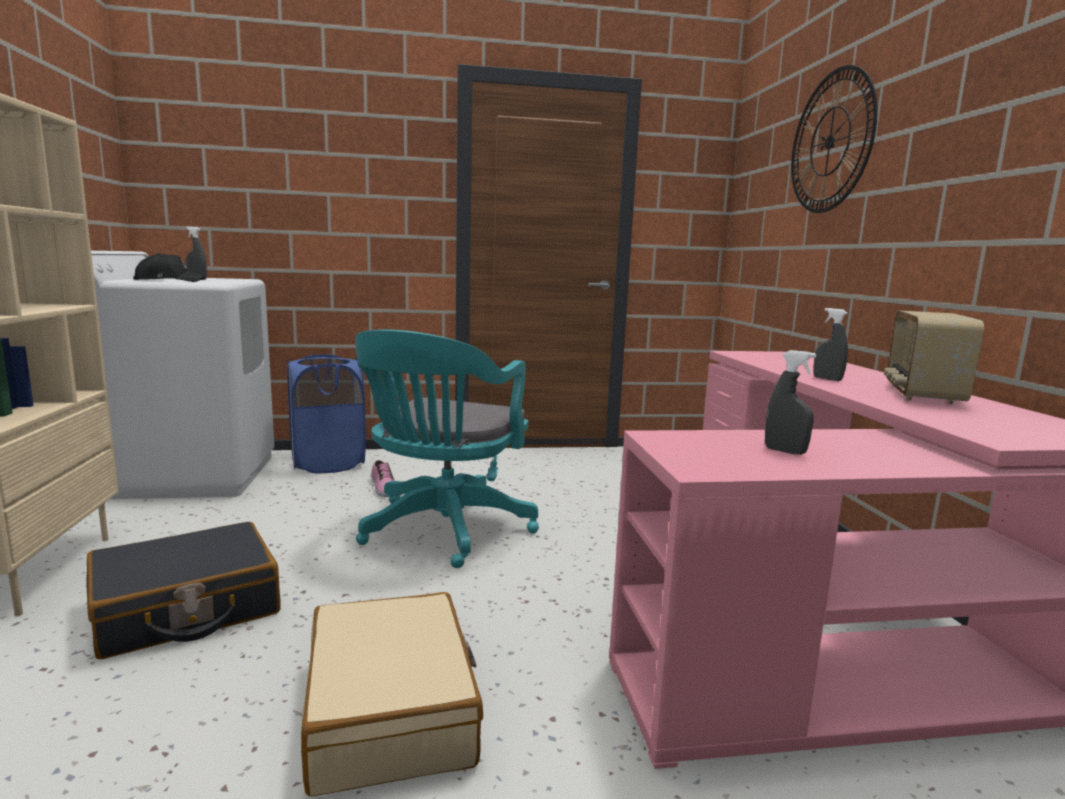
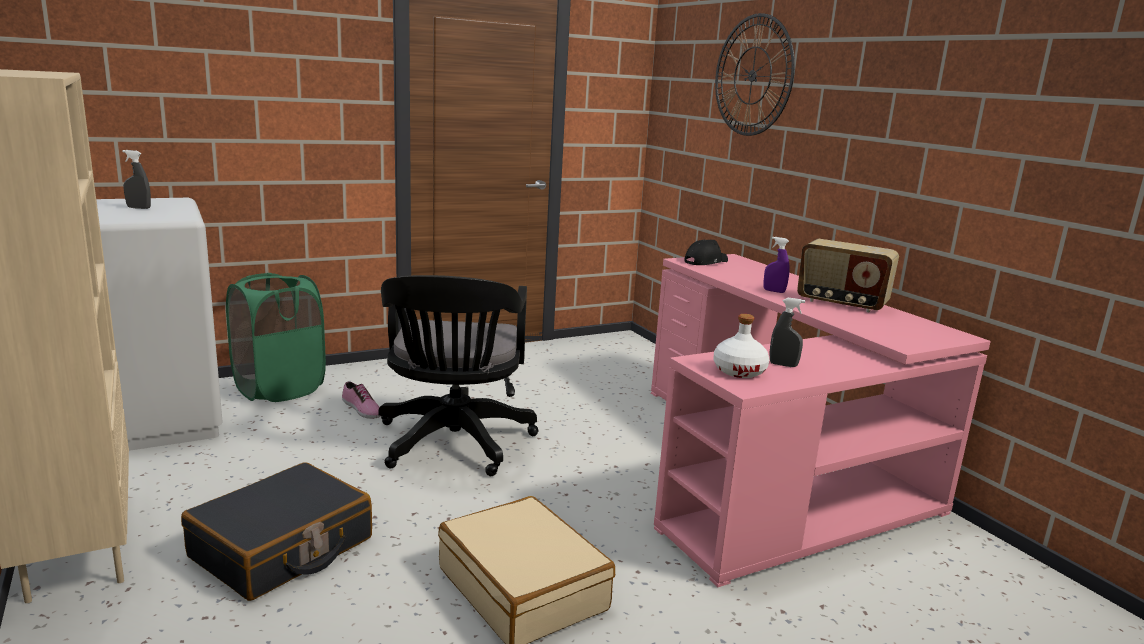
camera: 20 degrees left, 5 degrees up
black cap [133,253,205,282] -> black cap moved to [684,240,728,265]
blue laundry basket [287,354,366,473] -> green laundry basket [226,273,326,402]
turquoise office chair [355,330,539,568] -> black office chair [378,275,538,476]
grey spray bottle [814,308,848,381] -> purple spray bottle [763,237,790,293]
radio [884,310,984,405] -> radio turned 60 degrees counterclockwise [797,239,899,312]
none -> white bottle [713,314,769,378]

